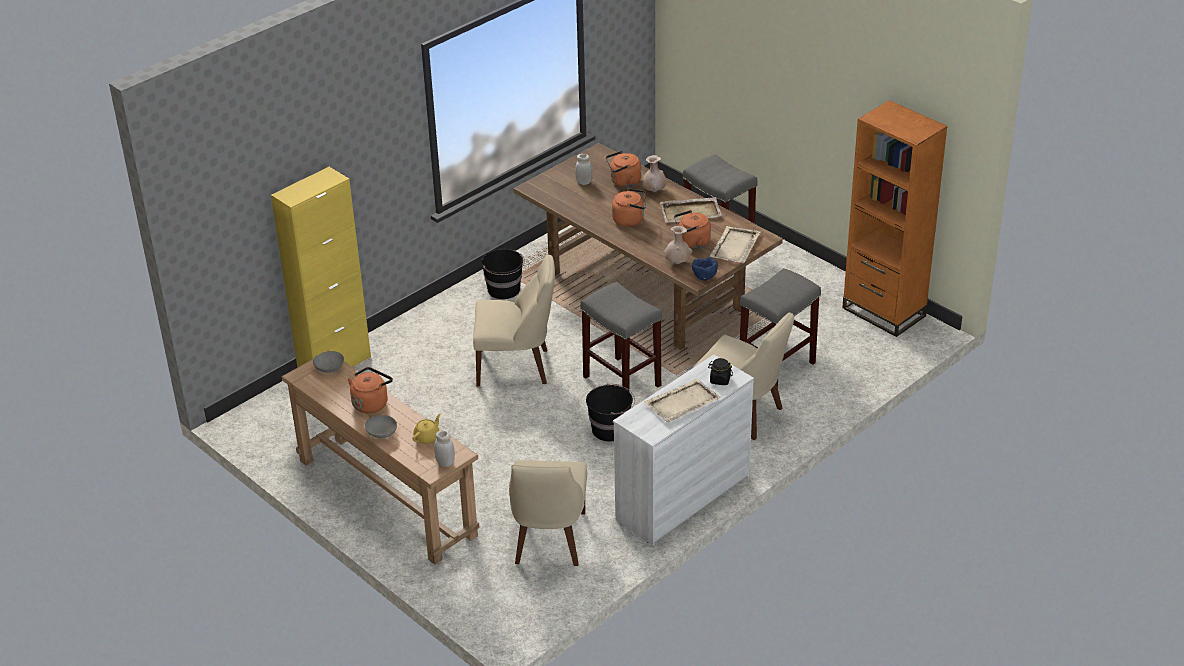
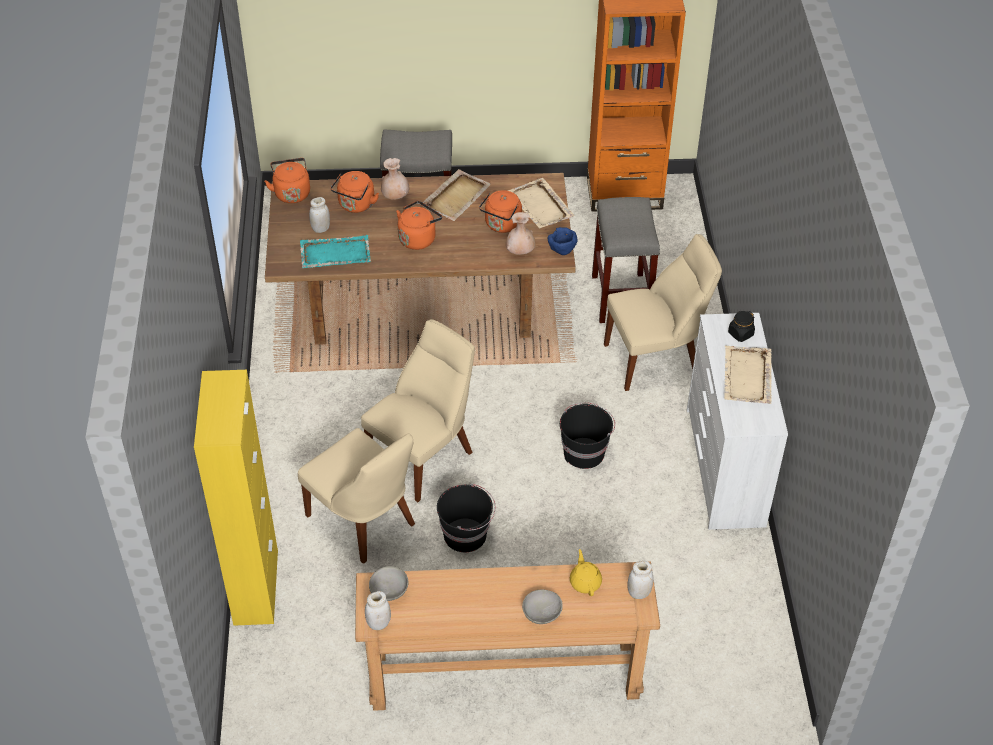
camera: 50 degrees left, 10 degrees up
orange kettle [348,367,393,413] -> orange kettle moved to [264,158,310,203]
black bucket [481,249,525,299] -> black bucket moved to [437,484,495,552]
beige chair [509,460,587,566] -> beige chair moved to [298,428,415,564]
grey stool [580,282,662,391] -> none
none -> turquoise tray [300,235,371,268]
none -> white jar [365,591,391,630]

